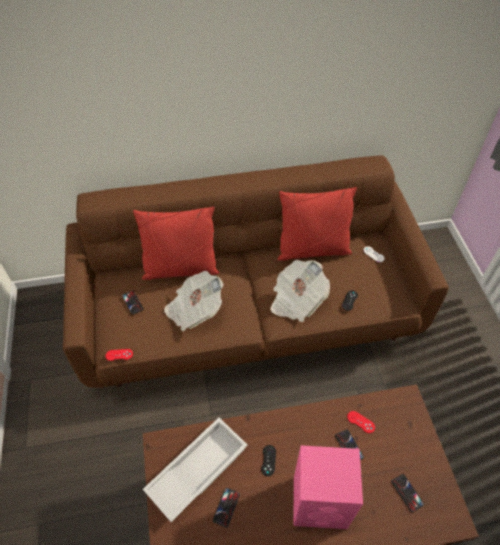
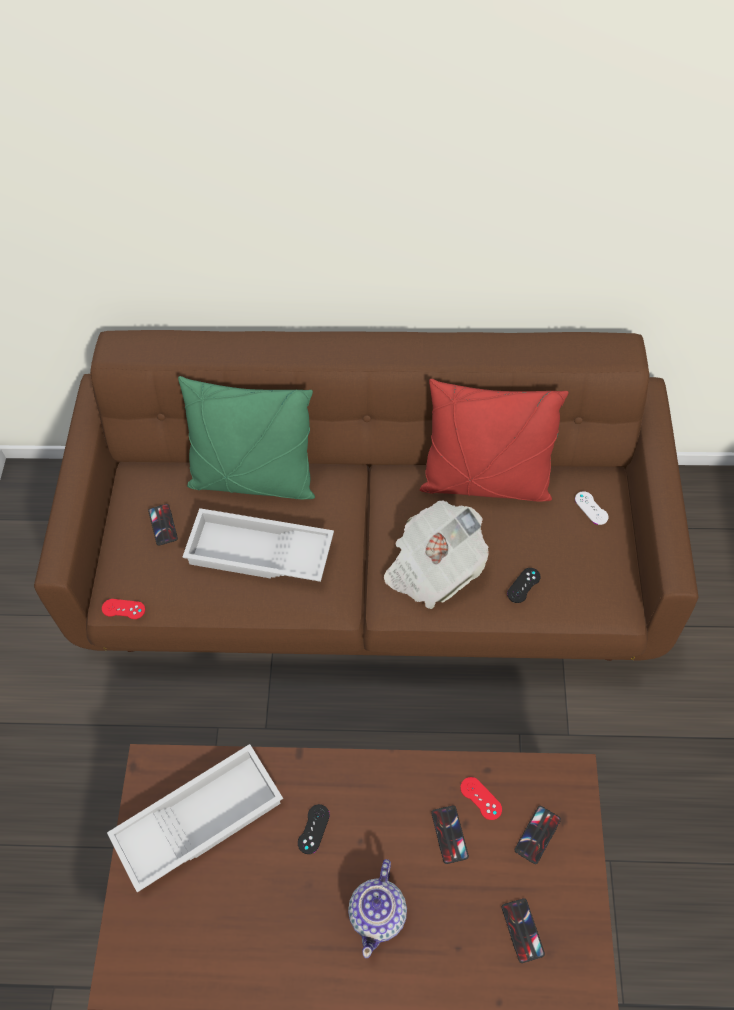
camera: 15 degrees right, 5 degrees up
red pillow [133,207,219,280] -> green pillow [178,376,315,499]
newspaper [164,271,224,331] -> white tray [183,508,334,582]
phone [213,488,240,528] -> phone moved to [515,806,561,864]
pink speaker [293,445,363,529] -> teapot [348,859,407,958]

